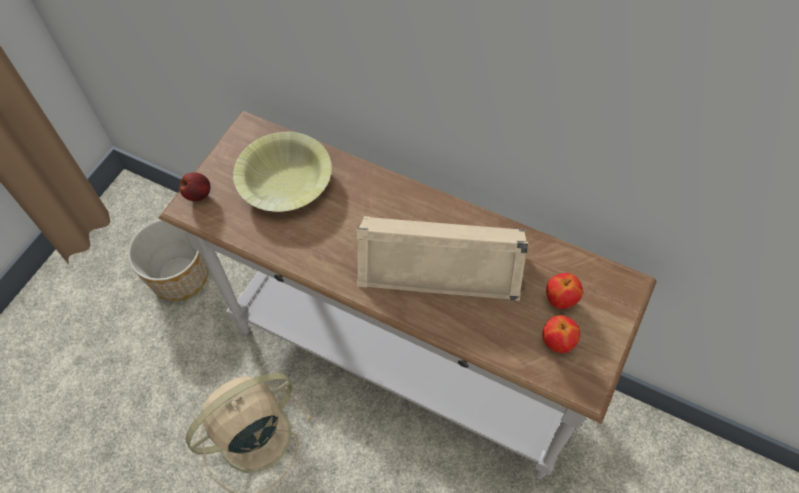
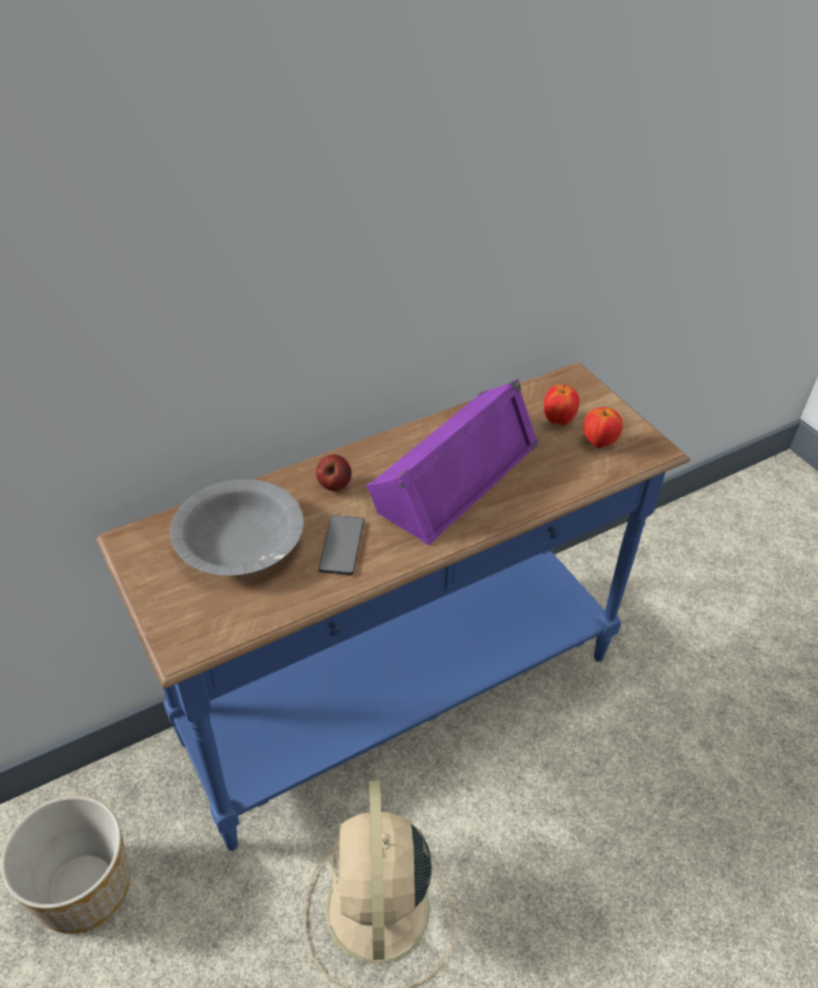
camera: 60 degrees left, 15 degrees down
white console table [159,111,657,479] -> blue console table [96,362,690,851]
apple [180,172,210,201] -> apple moved to [316,454,352,491]
yellow bowl [233,132,332,212] -> grey bowl [170,479,304,575]
beige speaker [356,216,528,301] -> purple speaker [366,379,539,545]
none -> phone [319,515,364,575]

